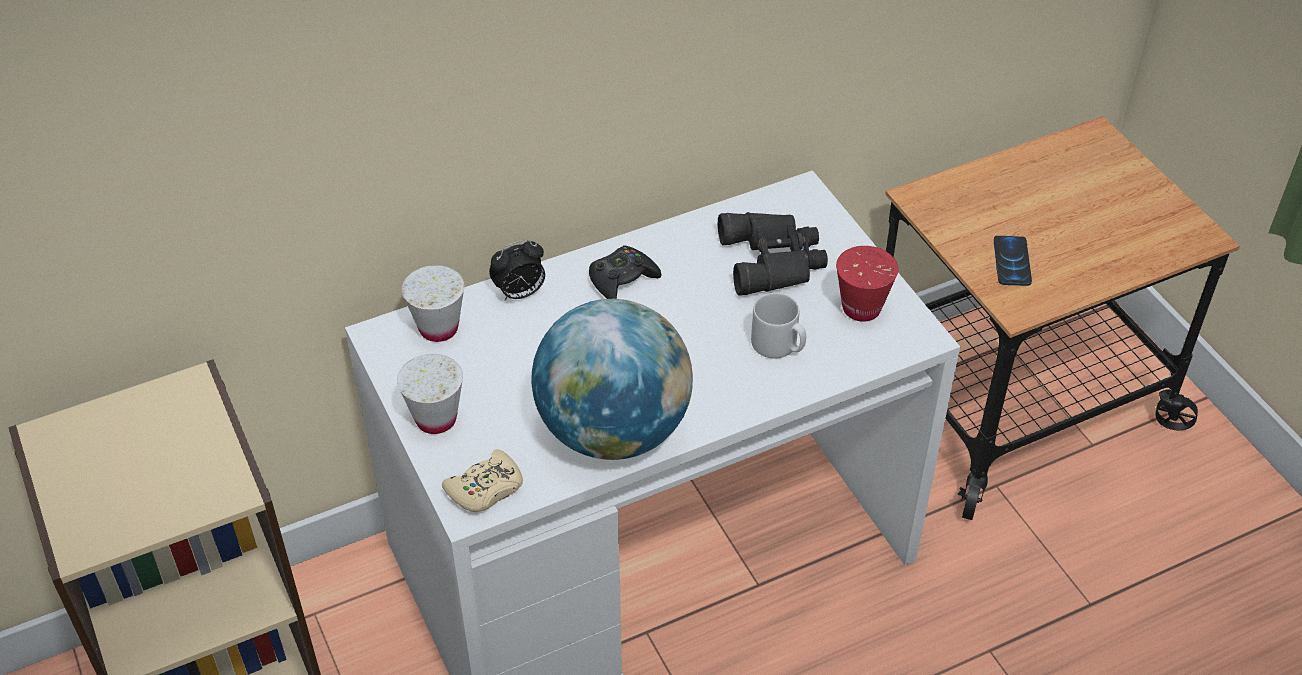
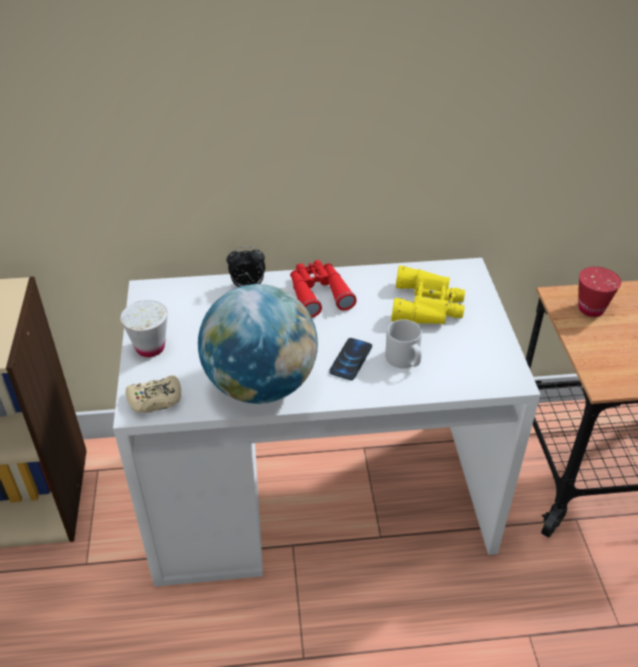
camera: 20 degrees right, 5 degrees down
white cup [402,265,464,342] -> none
black game controller [589,245,661,299] -> red binoculars [290,260,357,318]
black binoculars [718,212,828,295] -> yellow binoculars [391,266,465,324]
red cup [836,246,898,322] -> red cup moved to [578,267,621,317]
phone [994,236,1032,286] -> phone moved to [329,338,372,380]

